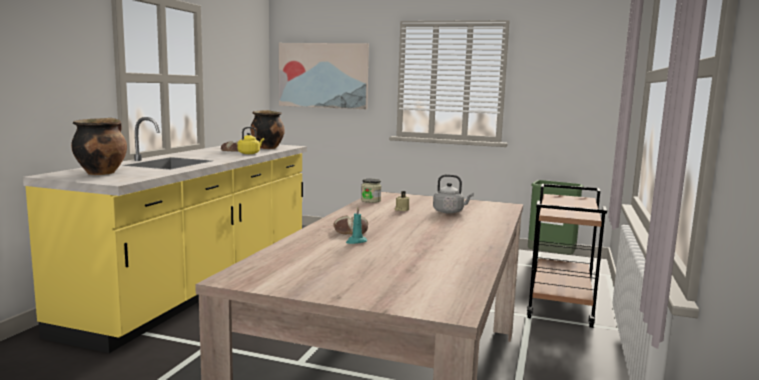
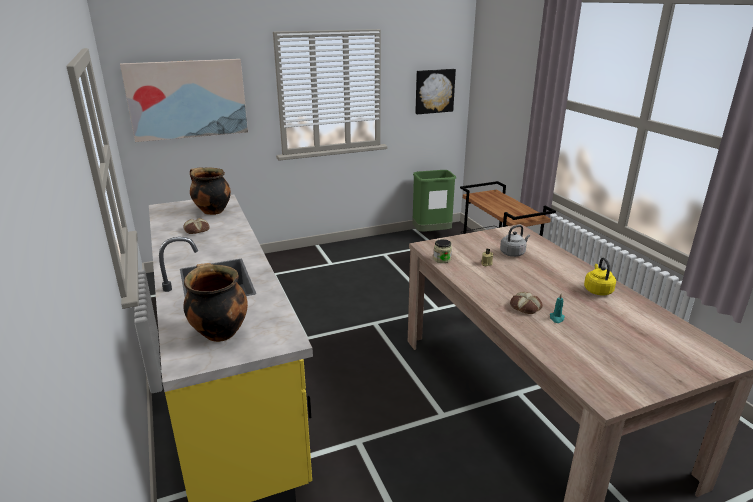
camera: 40 degrees left, 15 degrees up
yellow kettle [238,127,264,154] -> yellow kettle moved to [584,257,616,296]
none -> picture [415,69,456,114]

